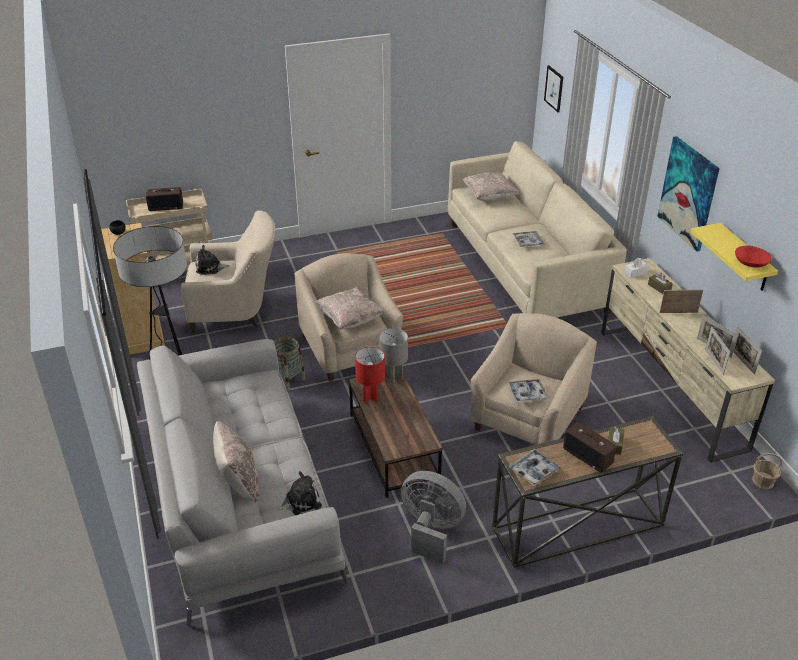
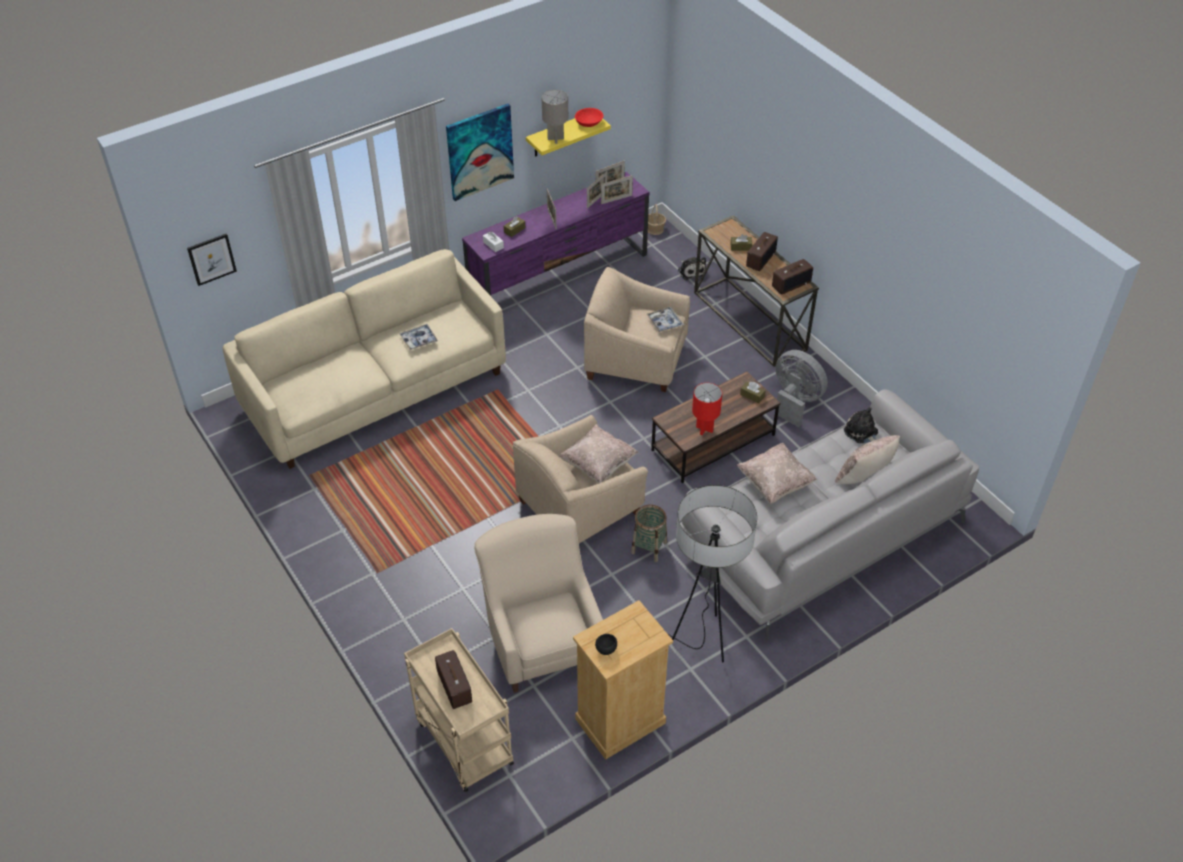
camera: 105 degrees left, 10 degrees up
plush toy [196,245,230,275] -> plush toy moved to [678,257,706,280]
grey table lamp [379,328,408,384] -> grey table lamp moved to [542,90,568,144]
grey fan [401,471,466,564] -> grey fan turned 120 degrees clockwise [775,350,828,427]
beige pillow [463,172,518,201] -> beige pillow moved to [737,443,817,503]
tray [509,449,561,486] -> radio [772,259,813,295]
beige tv stand [601,258,775,463] -> purple tv stand [462,172,650,296]
none -> brown tissue box [740,382,766,403]

